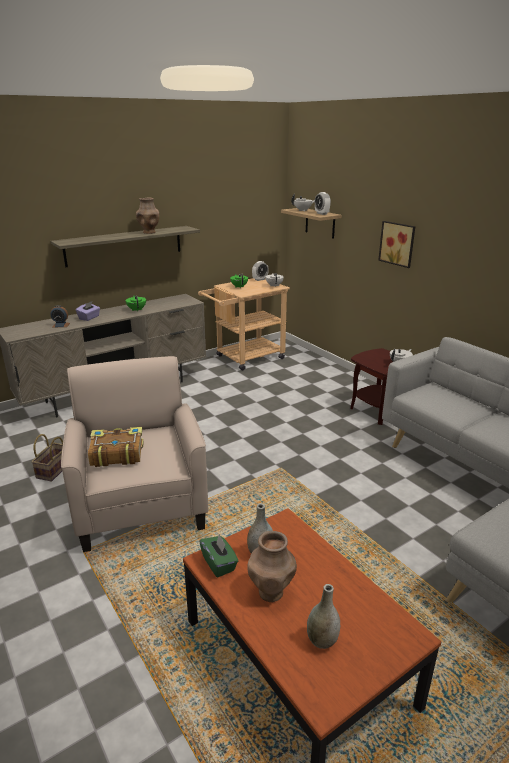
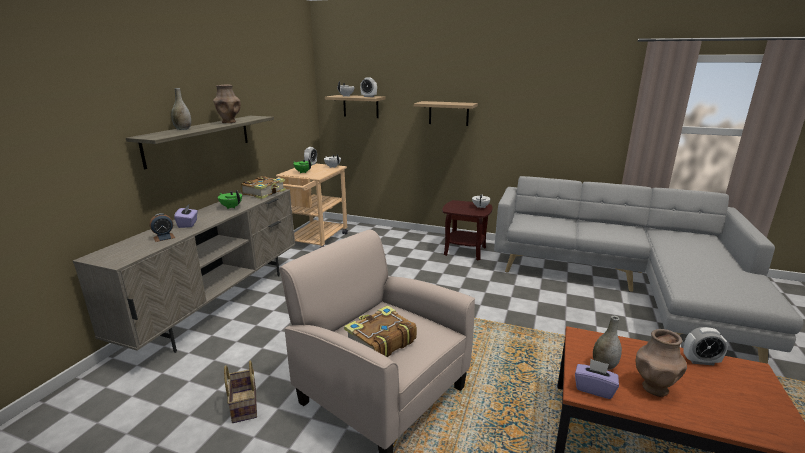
camera: 35 degrees left, 5 degrees down
green tissue box [199,534,238,578] -> purple tissue box [575,359,619,399]
grey vase [307,584,340,649] -> grey vase moved to [171,88,191,130]
picture [378,221,415,268] -> shelf [414,101,478,126]
none -> book [241,176,286,199]
none -> alarm clock [683,327,728,365]

